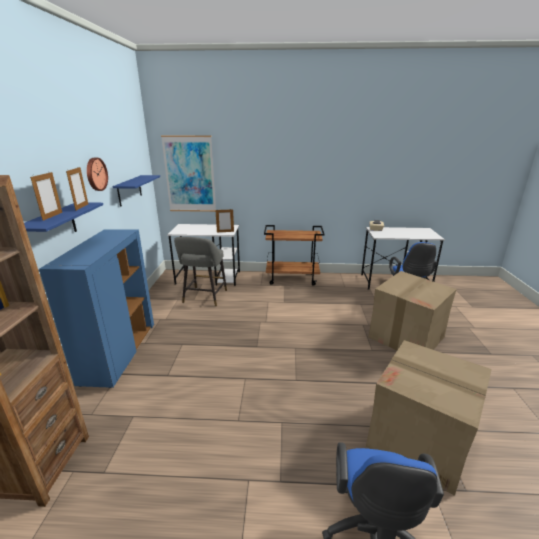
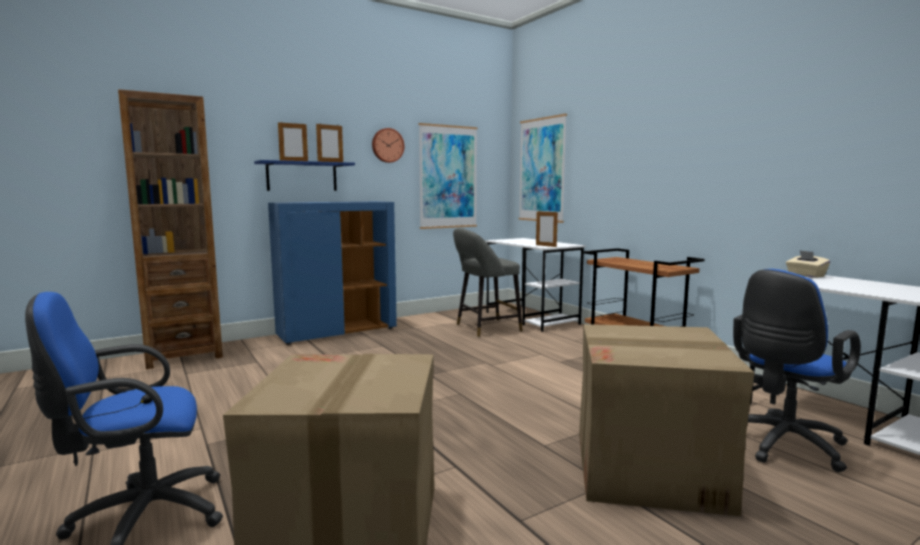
camera: 55 degrees right, 15 degrees down
blue shelf [113,175,160,206] -> picture [418,123,478,229]

